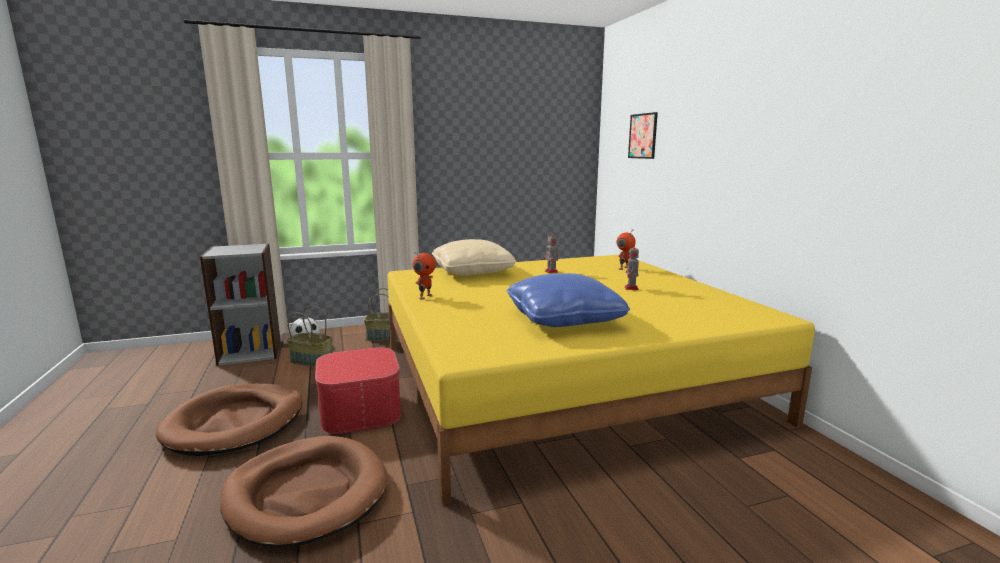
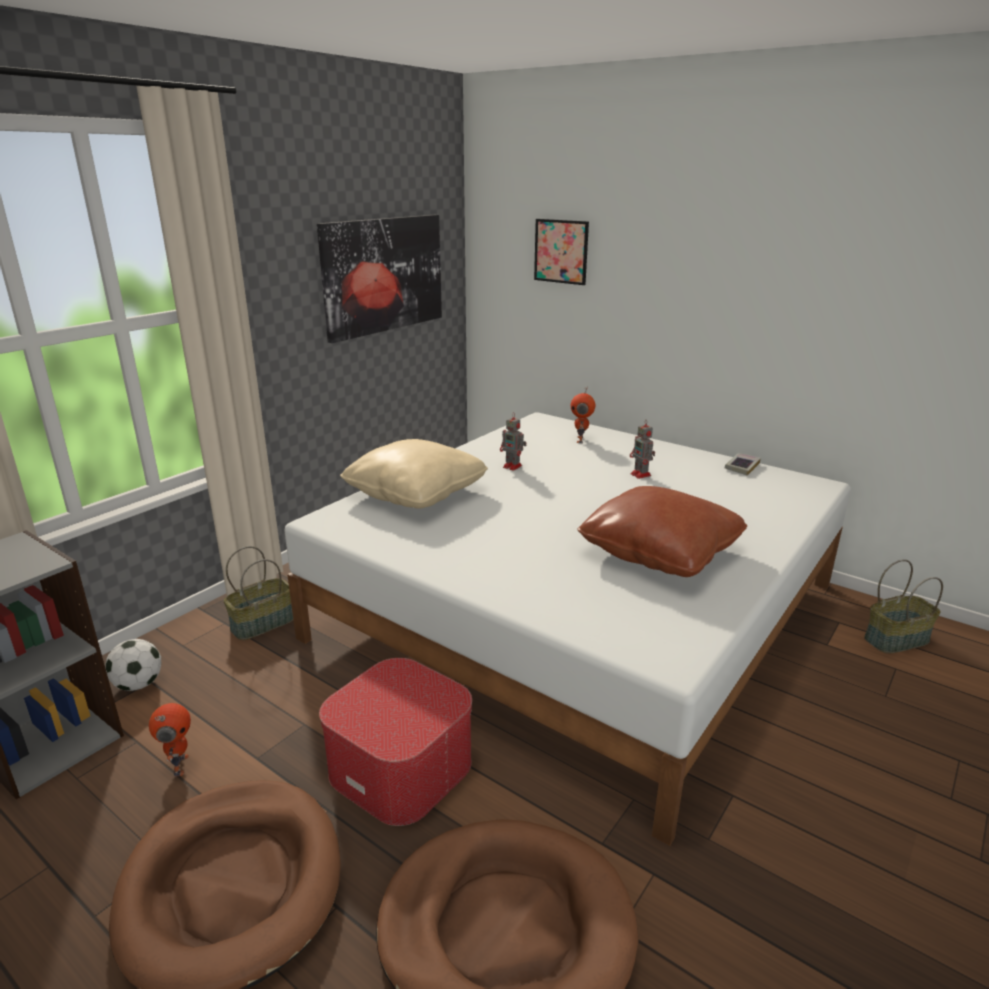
camera: 35 degrees left, 10 degrees up
basket [287,306,333,367] -> basket moved to [864,559,943,654]
yellow bed [387,255,815,505] -> white bed [284,412,851,846]
toy robot [412,251,436,300] -> toy robot moved to [149,703,191,776]
blue pillow [506,273,630,327] -> brown pillow [577,486,747,577]
none -> picture [317,215,442,343]
none -> book [725,453,761,476]

